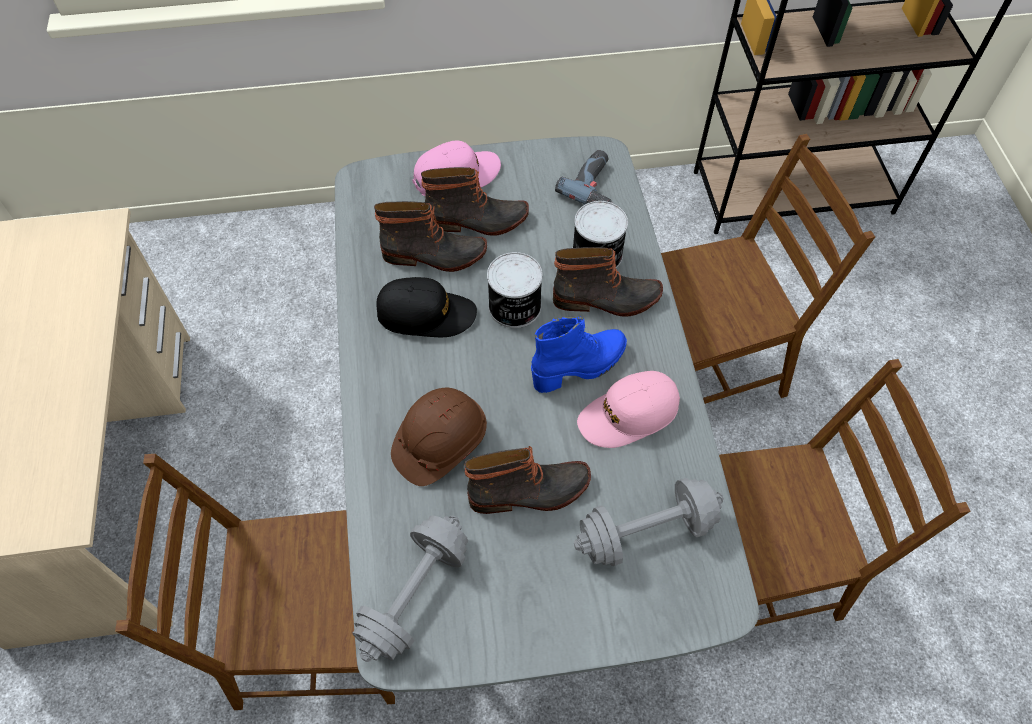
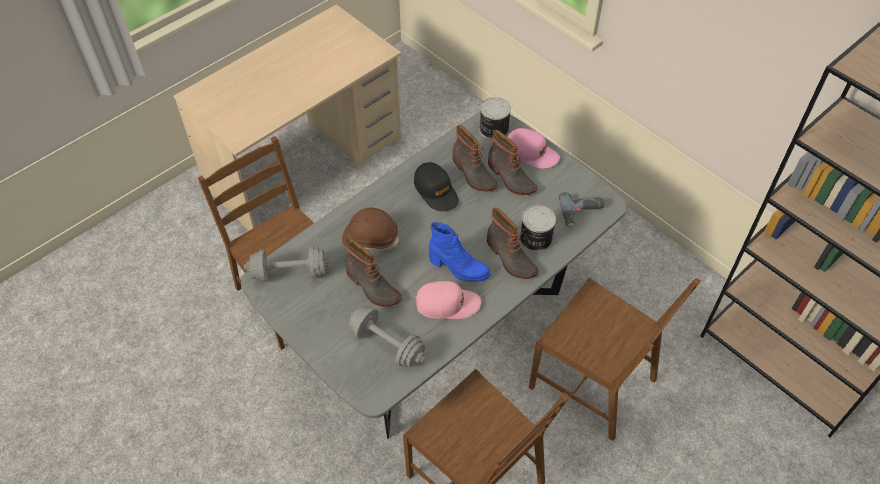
camera: 55 degrees right, 5 degrees down
can [487,252,543,328] -> can moved to [479,97,511,140]
pink cap [577,371,680,448] -> pink cap turned 150 degrees clockwise [416,281,481,319]

